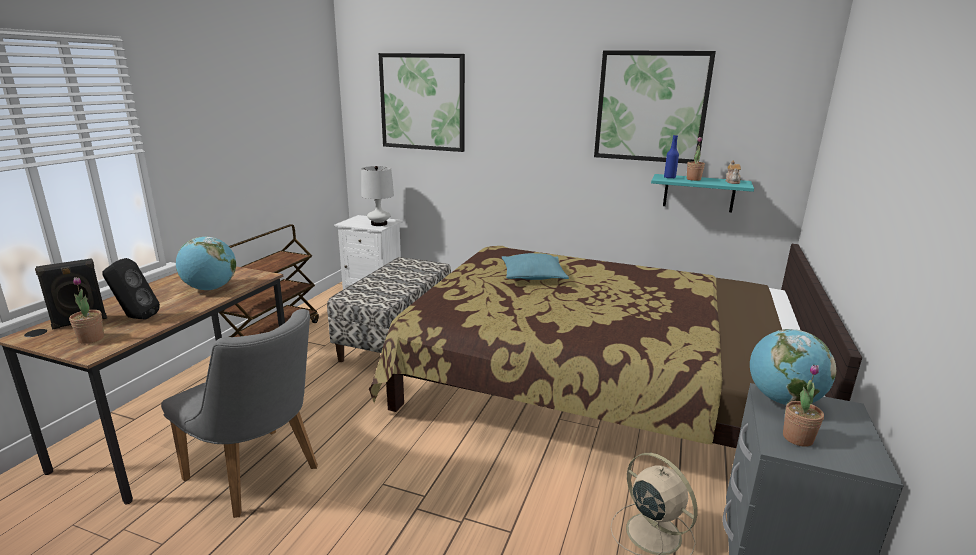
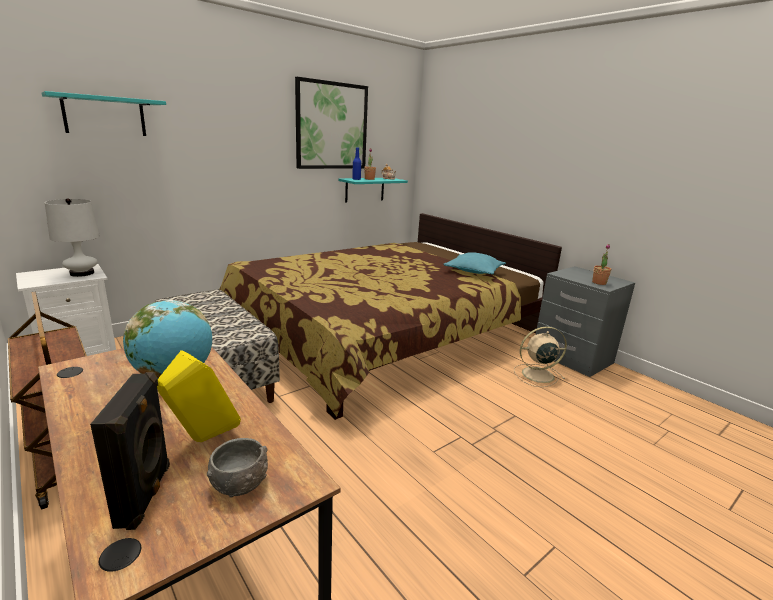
camera: 60 degrees left, 0 degrees up
potted plant [69,277,104,344] -> grey bowl [207,438,268,498]
black speaker [102,258,160,320] -> yellow speaker [157,350,241,442]
grey chair [161,309,318,518] -> none
picture [379,53,465,152] -> turquoise shelf [42,91,166,136]
turquoise pillow [502,253,569,280] -> turquoise pillow moved to [444,252,506,274]
globe [750,329,836,405] -> none

